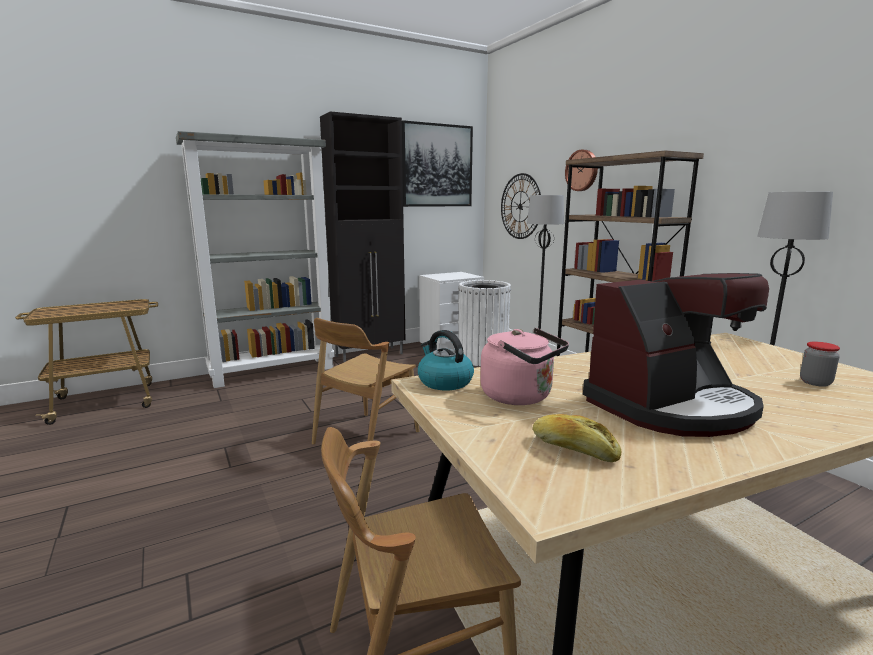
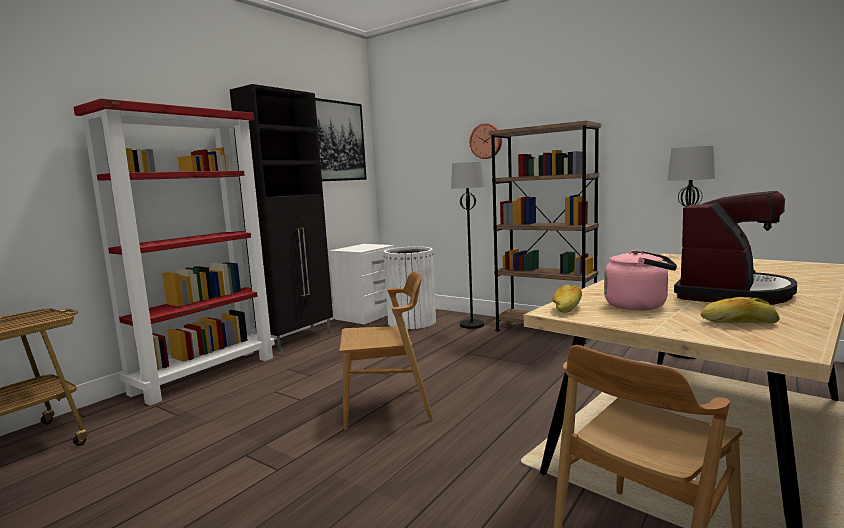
camera: 25 degrees left, 5 degrees down
grey bookcase [176,131,335,388] -> red bookcase [74,98,275,406]
brown chair [312,318,420,445] -> brown chair turned 105 degrees counterclockwise [339,272,433,430]
kettle [418,330,474,390] -> bread [552,284,582,313]
wall clock [501,173,541,239] -> none
jar [800,342,840,387] -> none

